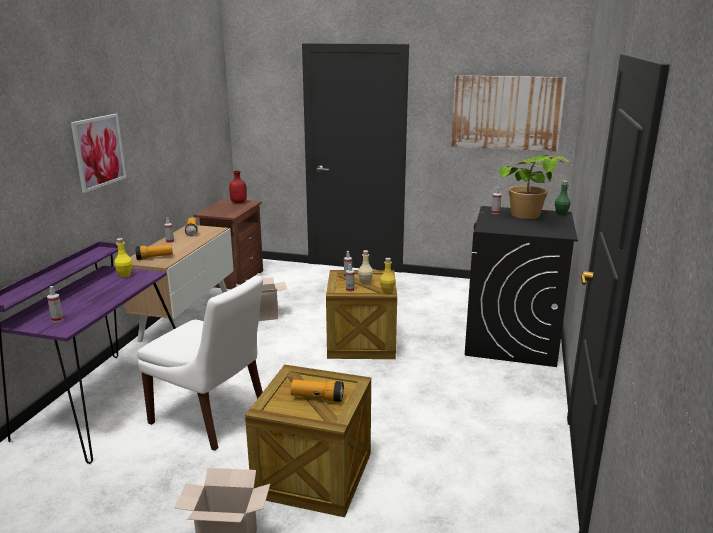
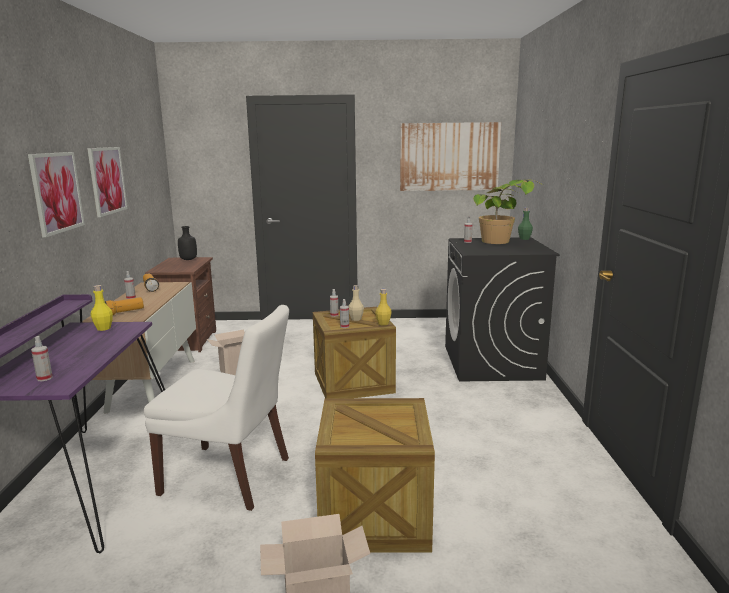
camera: 15 degrees left, 5 degrees down
red bottle [229,171,247,203] -> black bottle [178,226,197,260]
flashlight [291,380,344,402] -> none
none -> picture [87,147,128,217]

